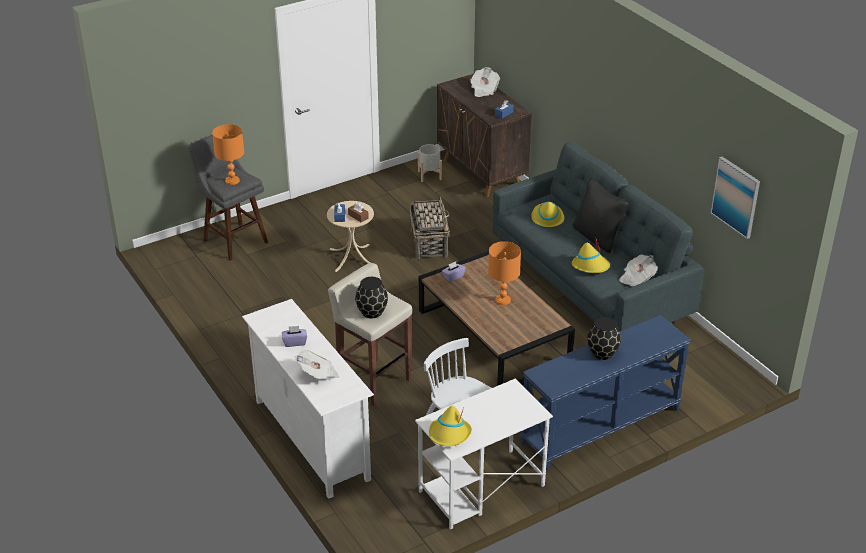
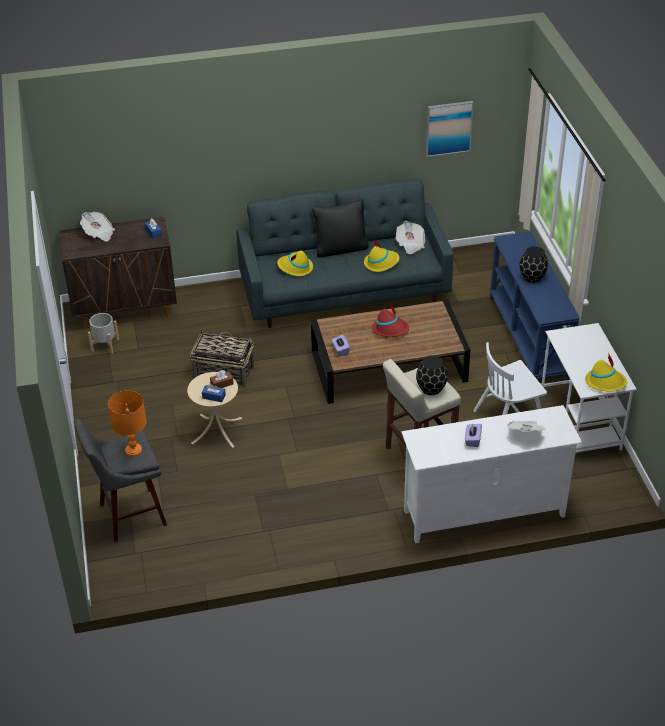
camera: 70 degrees left, 5 degrees up
orange table lamp [488,241,521,305] -> red hat [372,302,409,337]

